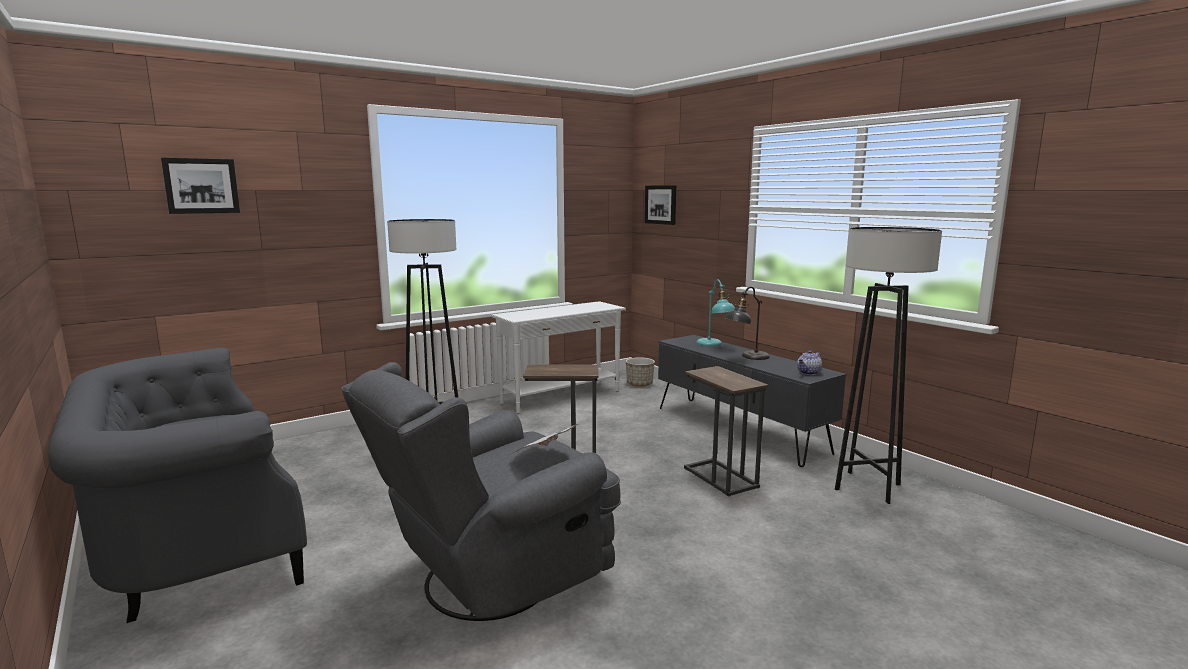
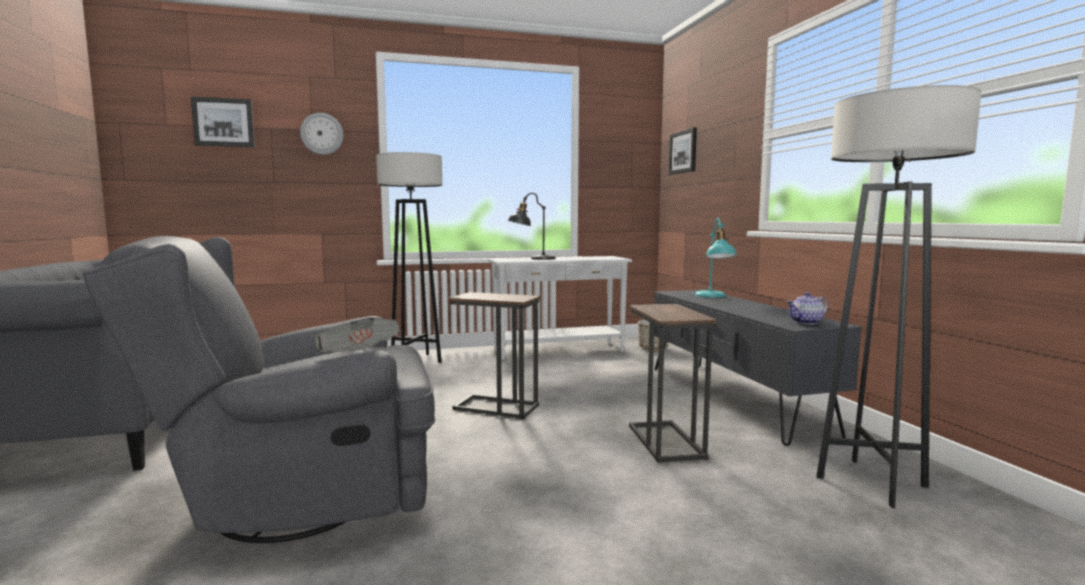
camera: 20 degrees right, 5 degrees down
grey table lamp [725,287,770,360] -> grey table lamp moved to [508,193,556,260]
none -> wall clock [300,113,343,155]

